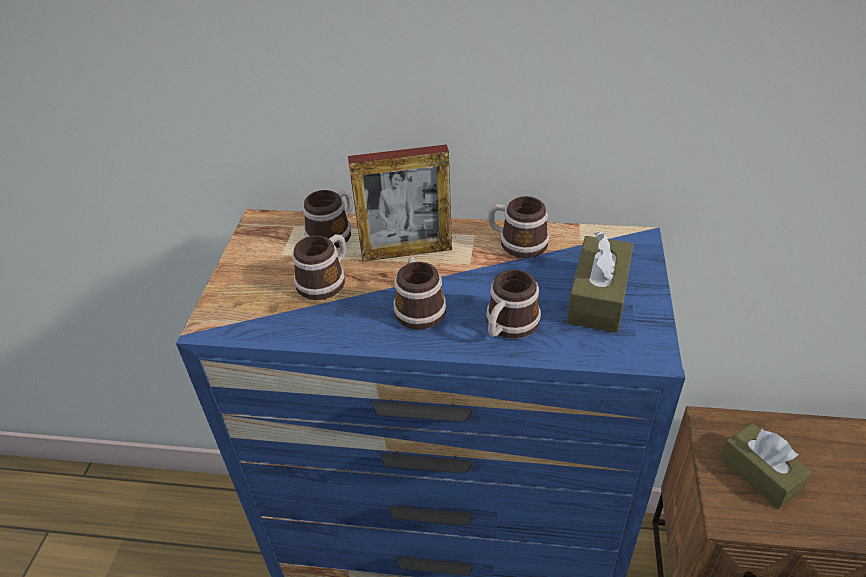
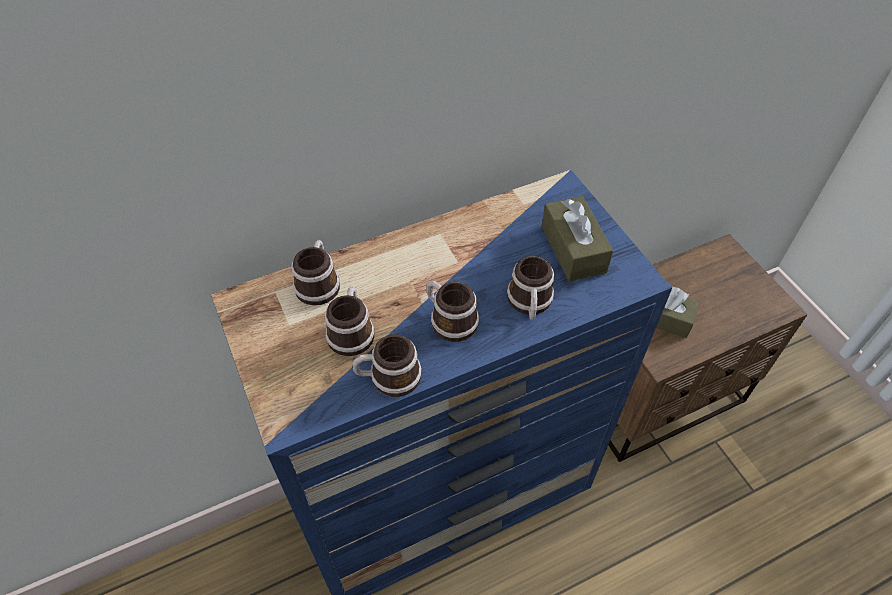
camera: 35 degrees left, 10 degrees up
picture frame [348,144,452,262] -> none
mug [488,196,549,258] -> mug moved to [352,334,422,397]

